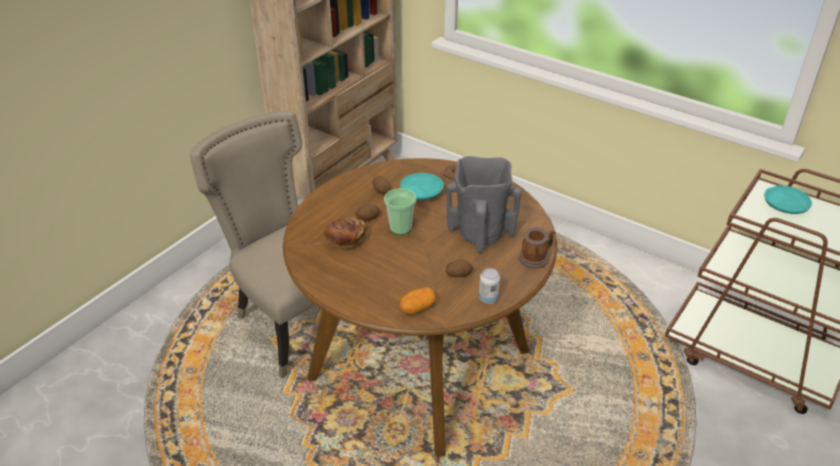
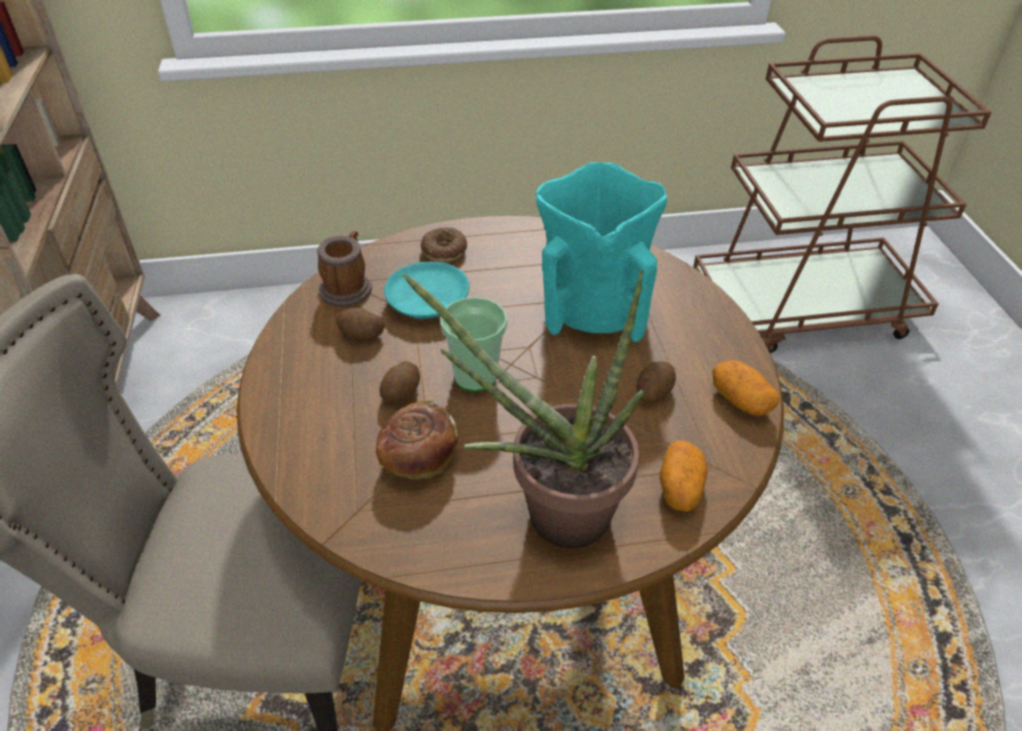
camera: 45 degrees left, 5 degrees up
grey vase [447,156,521,253] -> turquoise vase [536,162,667,342]
can [479,268,500,304] -> potato [712,360,780,416]
mug [519,227,555,268] -> mug moved to [317,231,372,307]
turquoise plate [764,185,812,214] -> none
none -> potted plant [403,270,645,548]

